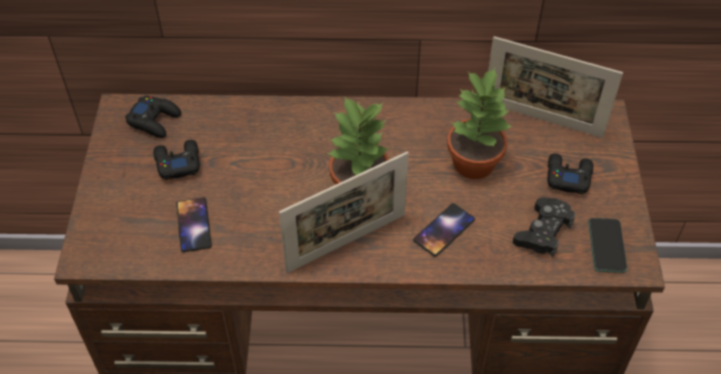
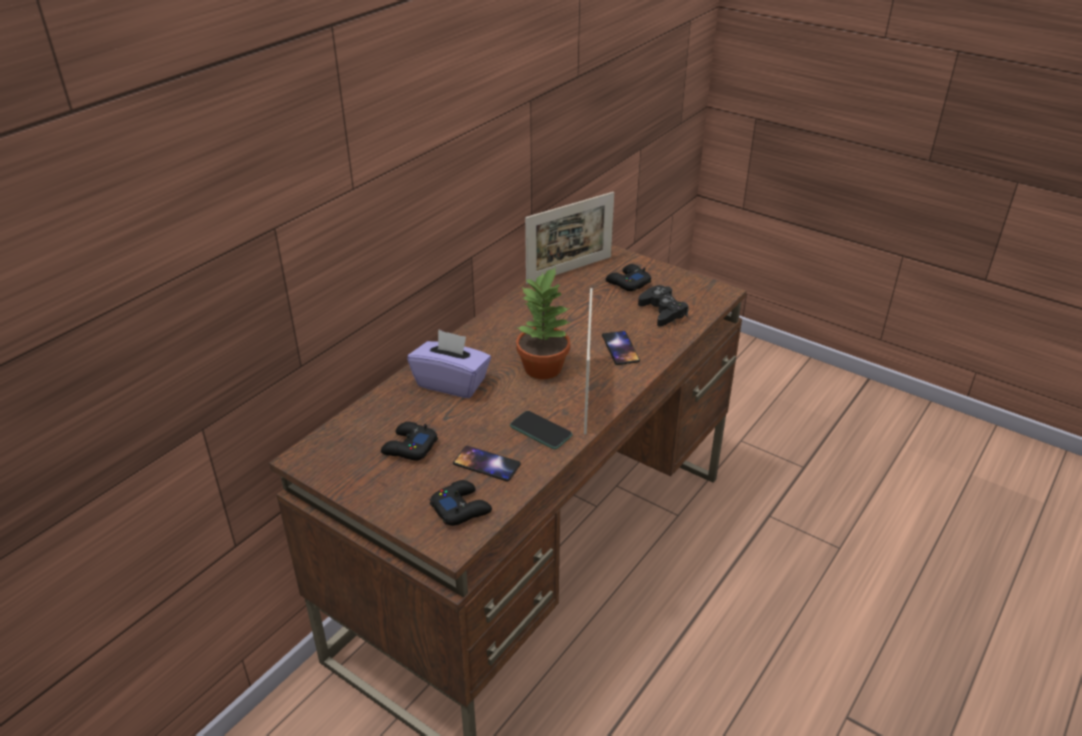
camera: 55 degrees left, 15 degrees down
black game controller [125,96,181,138] -> black game controller moved to [430,480,492,526]
potted plant [447,68,513,179] -> none
phone [588,218,627,273] -> phone moved to [510,411,573,450]
none -> purple tissue box [408,329,491,398]

